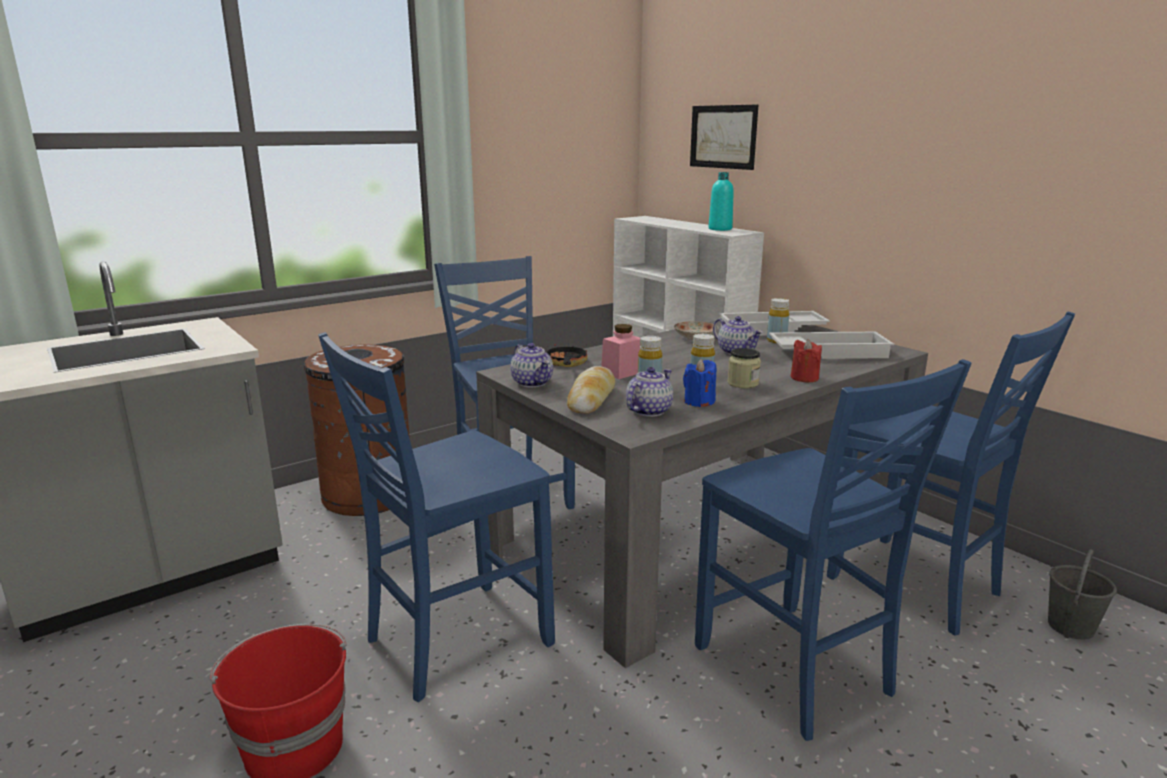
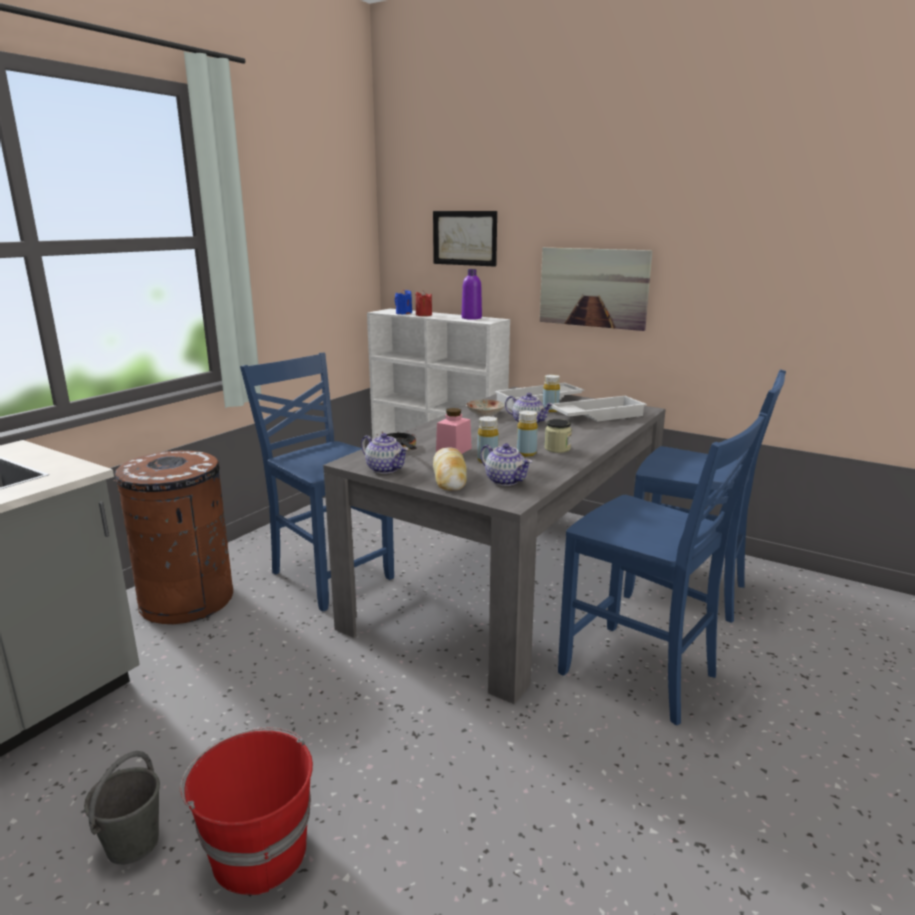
camera: 20 degrees left, 0 degrees up
blue chair [318,332,555,702] -> none
teapot [626,367,673,417] -> teapot turned 120 degrees clockwise [480,443,532,486]
blue candle [683,359,716,407] -> blue candle moved to [395,289,412,314]
turquoise bottle [708,172,734,231] -> purple bottle [462,269,482,320]
red candle [791,339,822,382] -> red candle moved to [415,290,432,316]
grey bucket [1048,549,1117,640] -> grey bucket moved to [84,751,160,865]
none -> picture [540,247,653,331]

